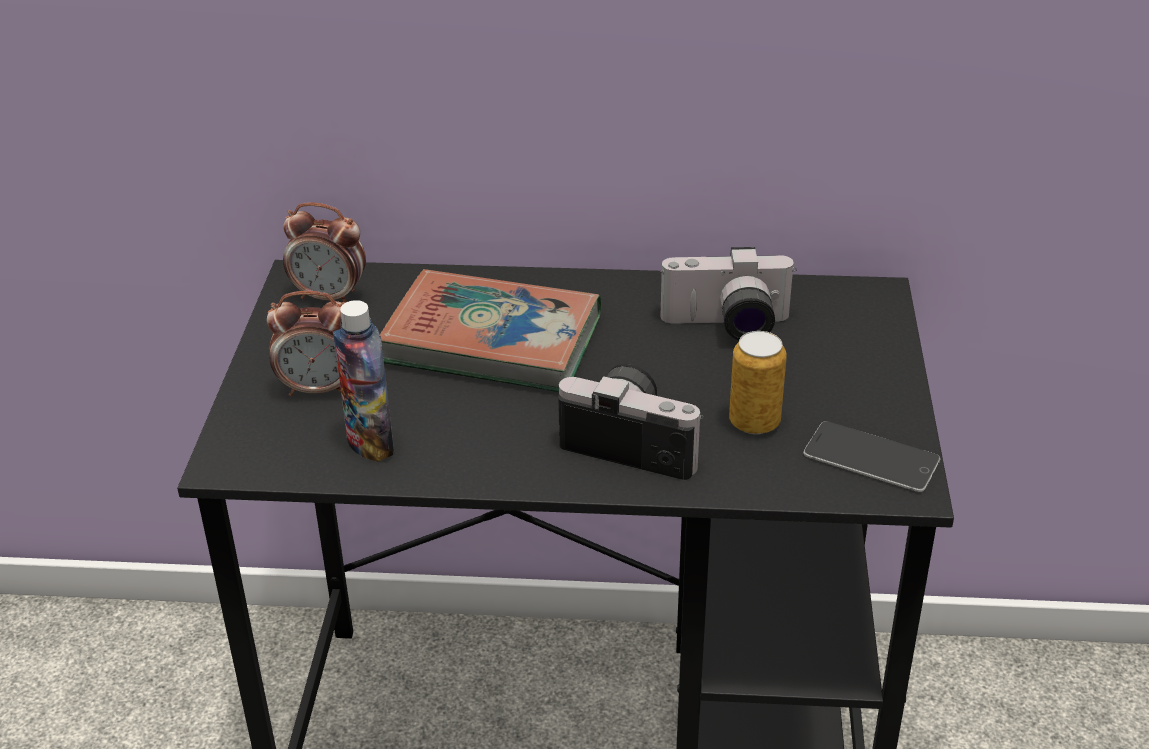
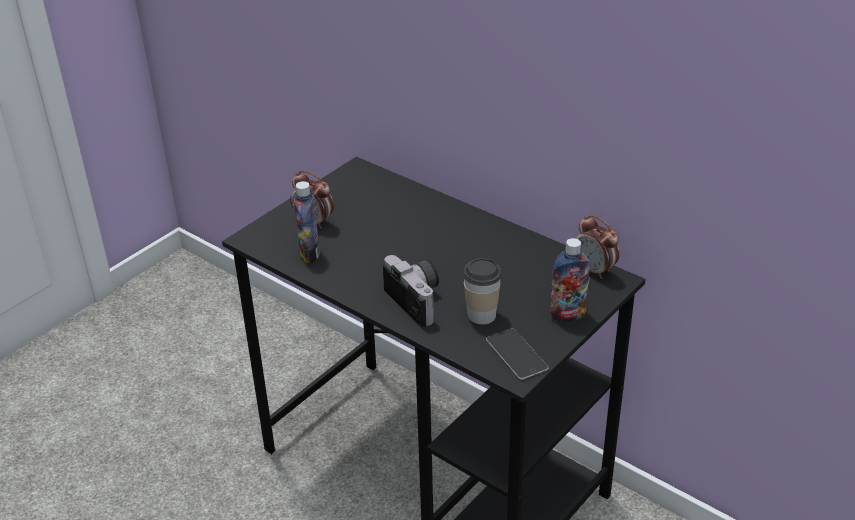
camera: 35 degrees right, 0 degrees up
alarm clock [283,202,366,303] -> alarm clock moved to [575,215,620,279]
book [380,269,601,392] -> none
camera [660,247,797,340] -> none
can [729,331,787,434] -> cup [463,258,502,325]
none -> bottle [550,238,591,322]

